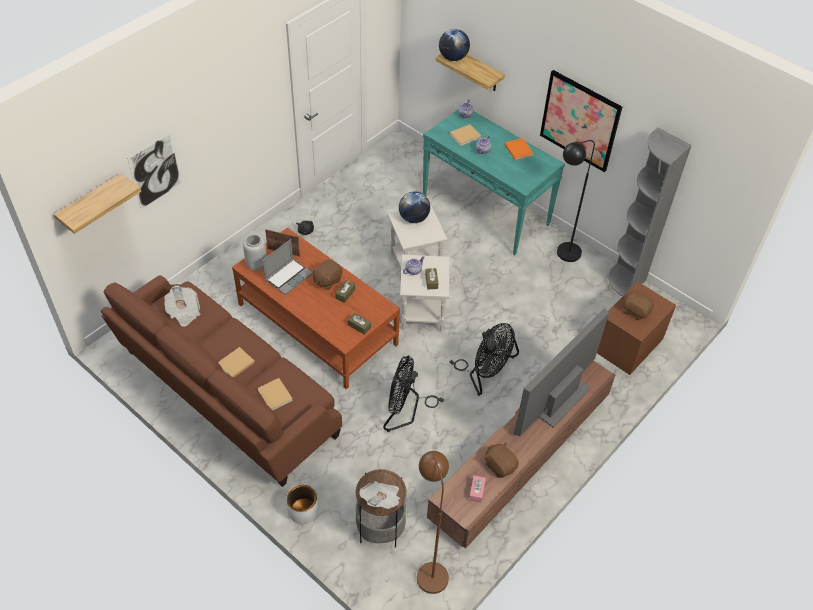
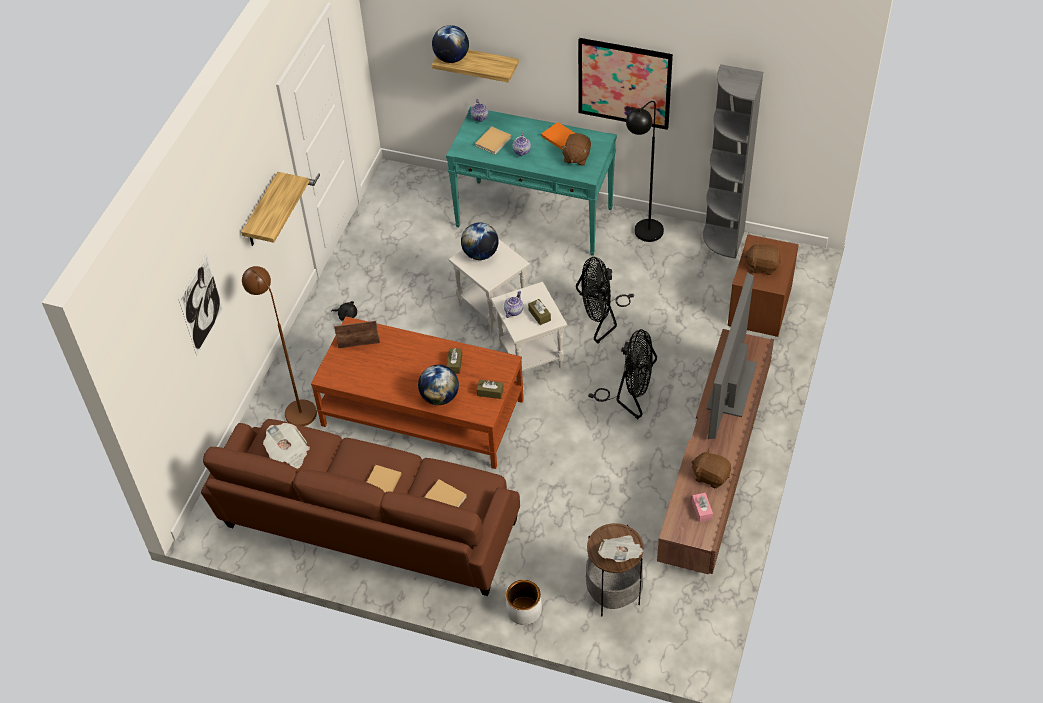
camera: 20 degrees left, 0 degrees up
shelf [54,173,141,234] -> shelf moved to [241,172,309,246]
grey vase [243,234,267,271] -> none
laptop [262,239,313,295] -> none
brown plush toy [312,259,343,290] -> brown plush toy moved to [561,133,591,166]
black fan [383,355,445,432] -> black fan moved to [576,257,634,344]
brown floor lamp [417,451,449,594] -> brown floor lamp moved to [242,266,317,426]
none -> globe [418,365,459,405]

